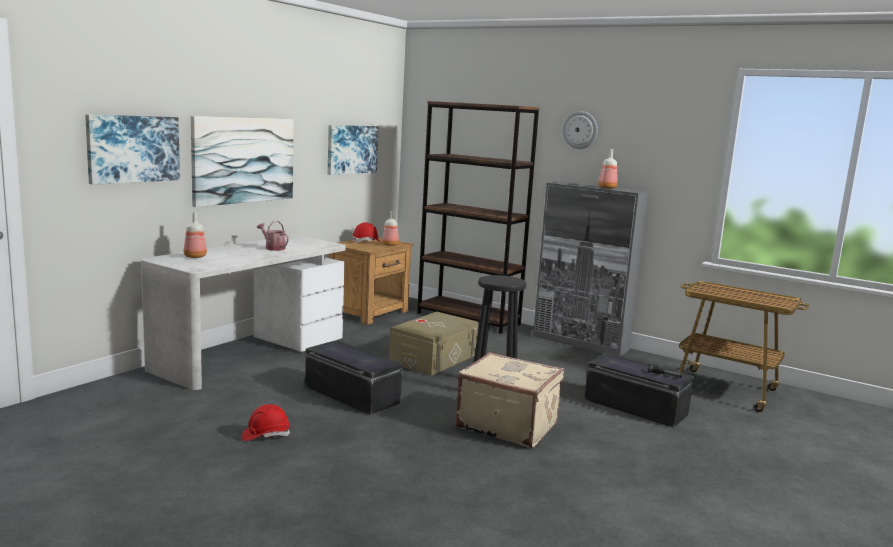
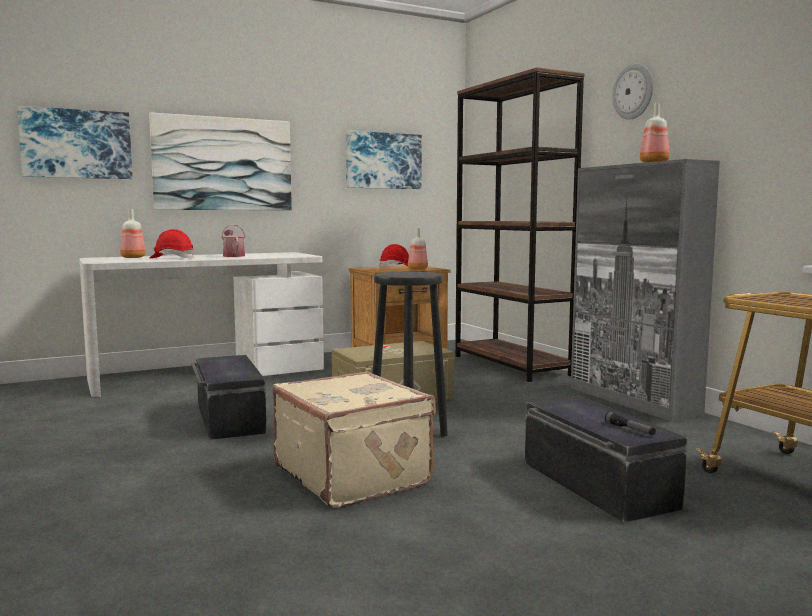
camera: 30 degrees right, 5 degrees down
red hard hat [242,404,290,441] -> red hard hat moved to [150,229,194,259]

